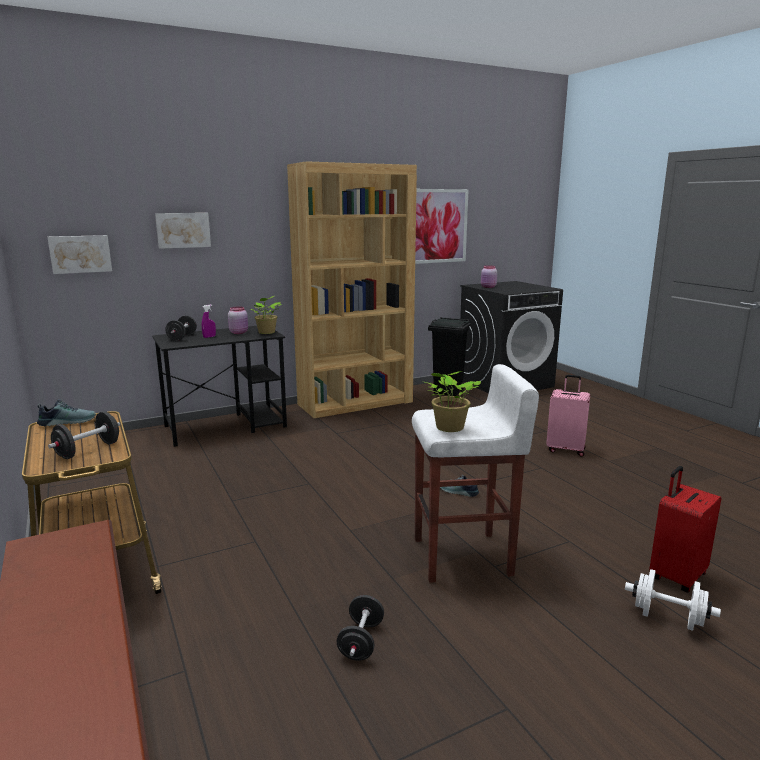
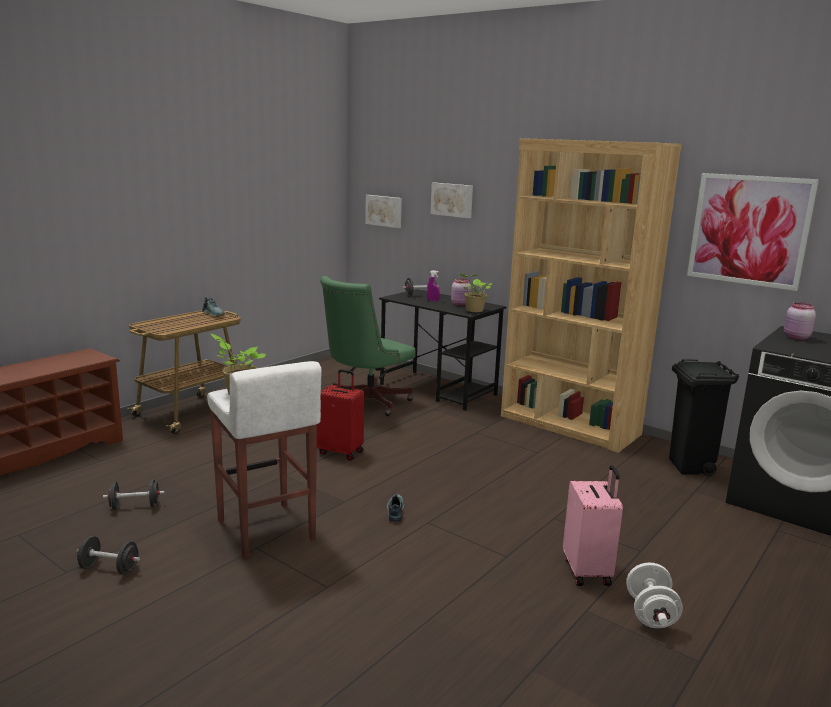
camera: 65 degrees right, 0 degrees up
black dumbbell [48,411,120,459] -> black dumbbell moved to [77,536,140,575]
white dumbbell [625,569,721,631] -> white dumbbell moved to [626,563,683,628]
red suitcase [649,466,721,593] -> red suitcase moved to [317,369,364,461]
none -> green office chair [320,276,416,416]

